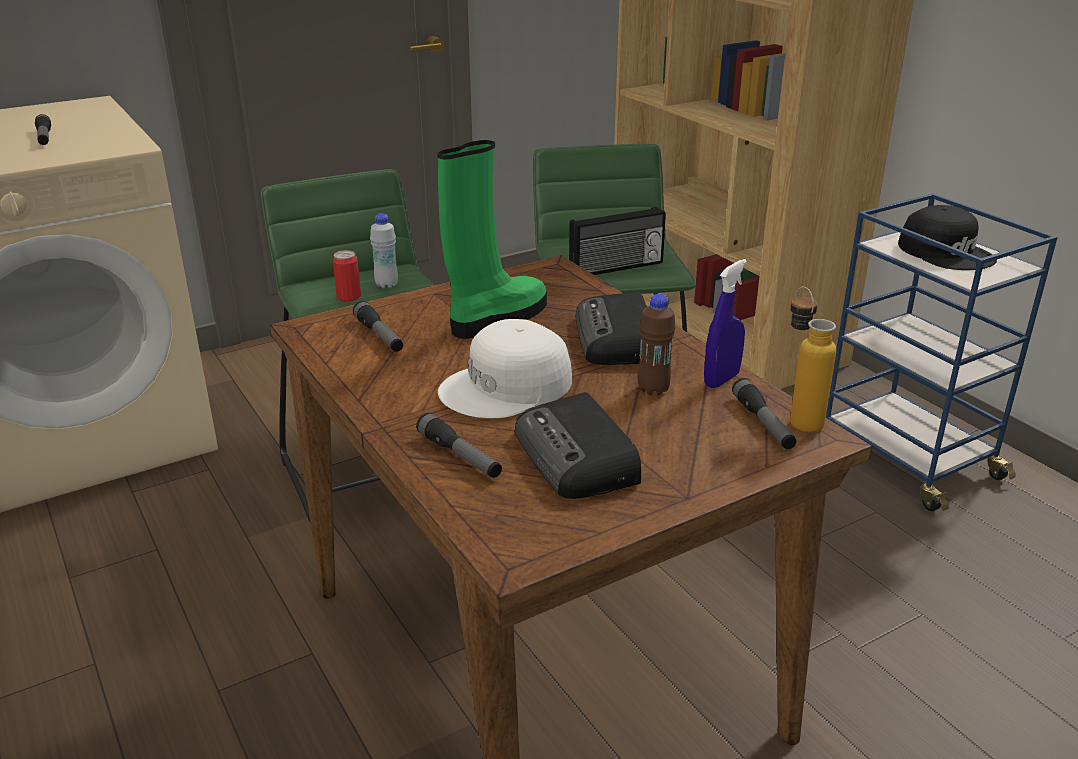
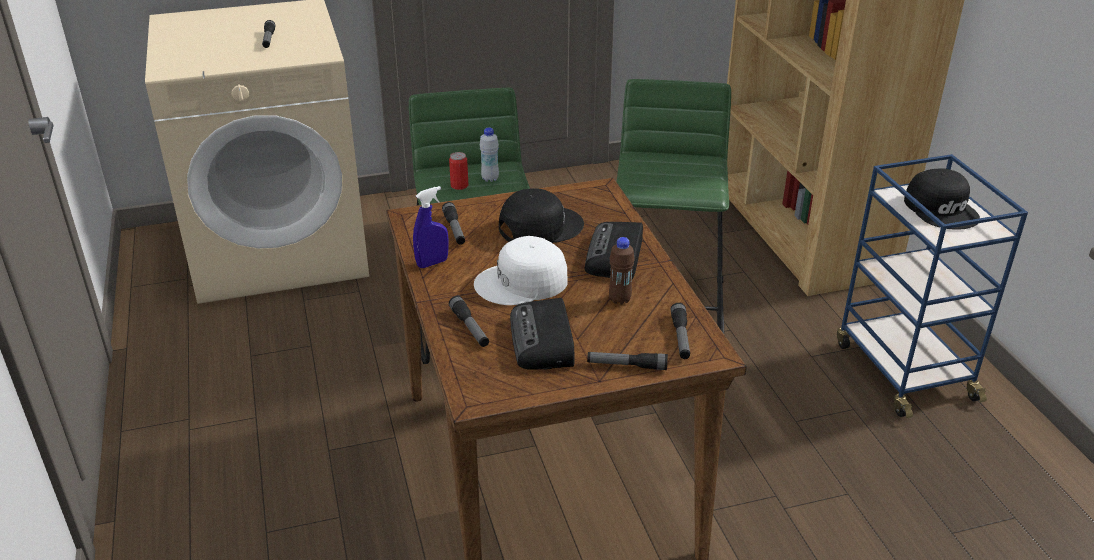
camera: 15 degrees right, 5 degrees up
green boot [438,140,547,339] -> black cap [499,188,584,243]
radio [569,207,666,275] -> none
blue spray bottle [704,259,747,388] -> blue spray bottle moved to [413,186,449,268]
bottle [790,286,836,432] -> none
none -> flashlight [587,352,668,370]

